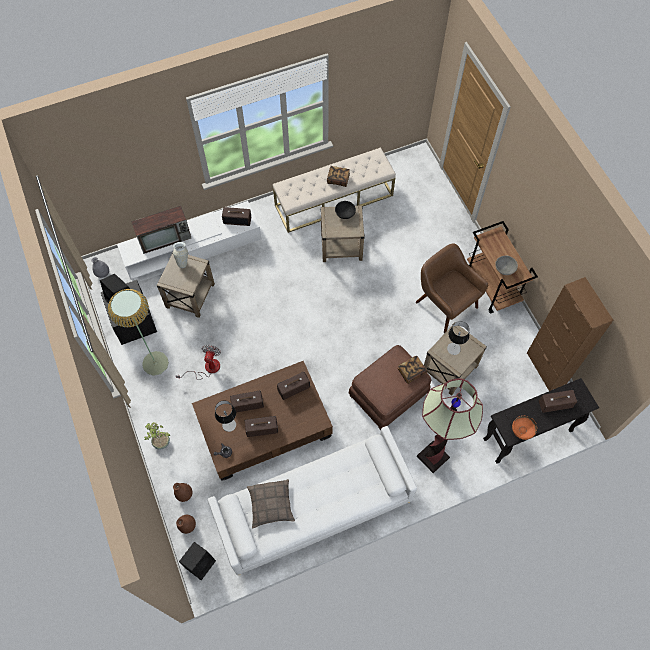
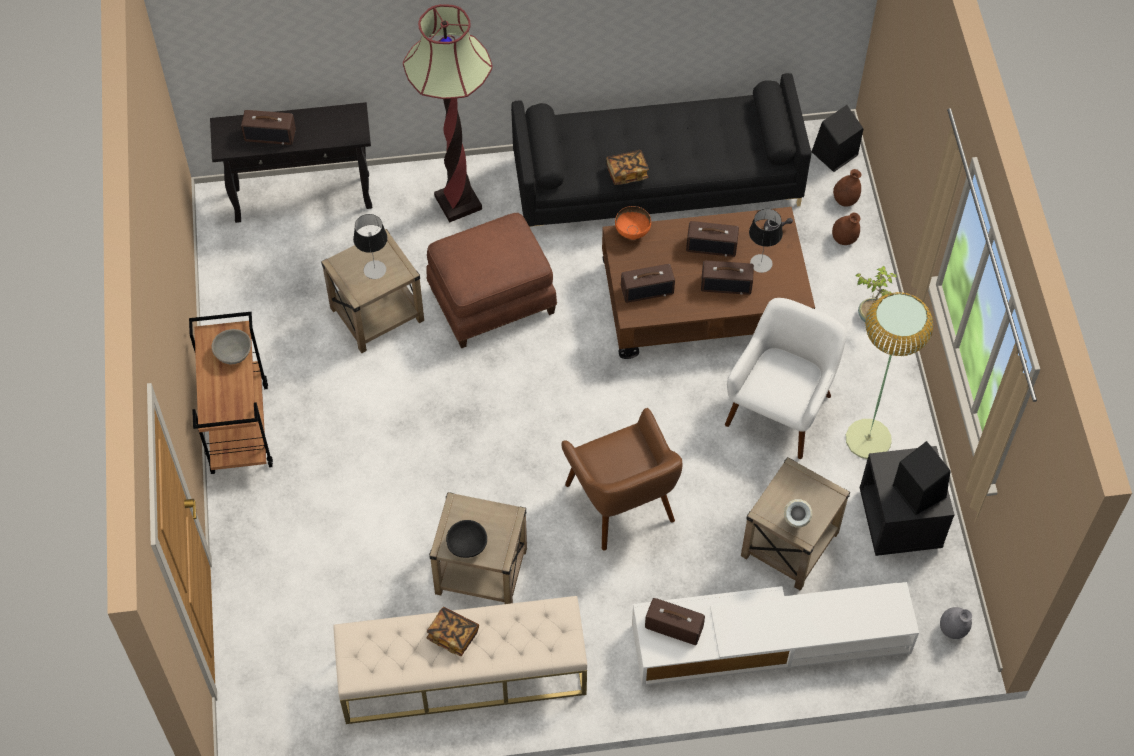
camera: 165 degrees left, 5 degrees down
television [131,206,191,254] -> none
fan [175,345,221,380] -> white armchair [725,298,847,459]
white sofa [208,426,417,575] -> black sofa [511,73,811,227]
pillow [247,479,295,529] -> none
book [397,356,427,384] -> book moved to [606,150,649,185]
brown armchair [416,243,488,334] -> brown armchair moved to [561,408,682,551]
orange bowl [512,416,537,440] -> orange bowl moved to [615,206,651,240]
brown cabinet [527,277,614,391] -> none

